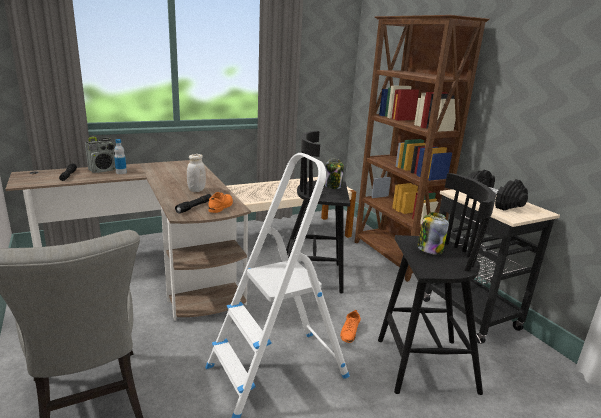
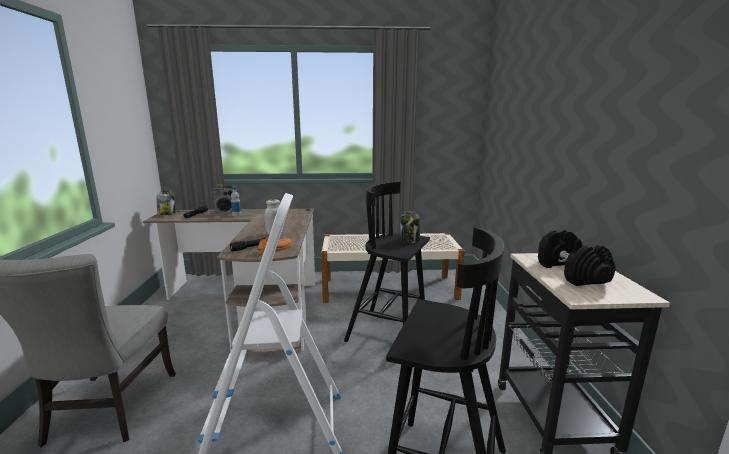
camera: 25 degrees right, 5 degrees down
orange shoe [340,310,361,343] -> none
brown bookcase [355,15,489,282] -> none
jar [417,212,449,255] -> jar moved to [156,191,176,215]

